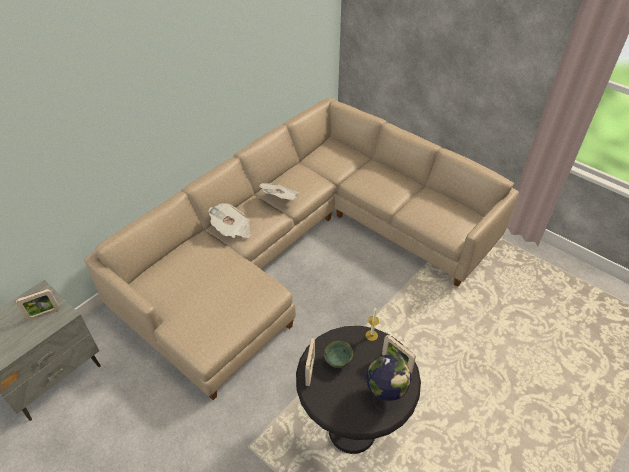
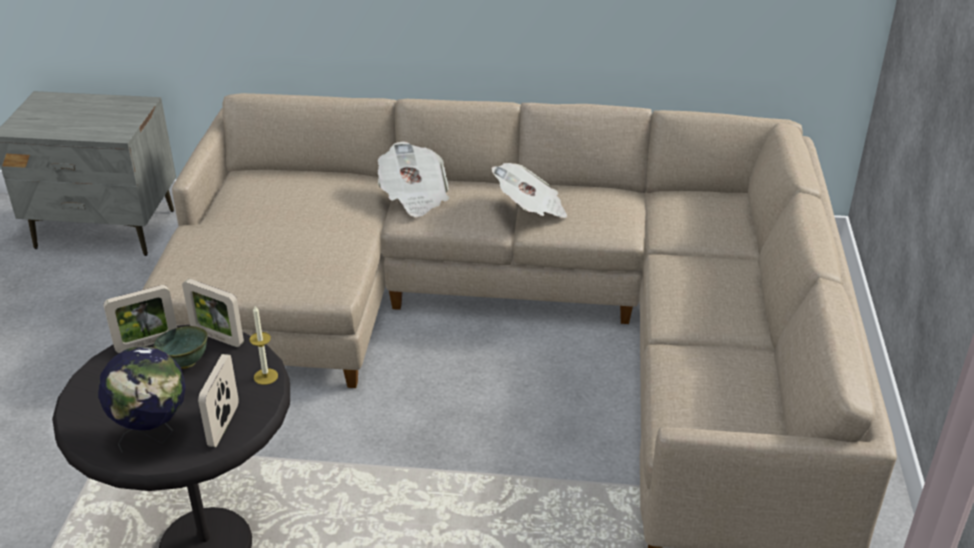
camera: 55 degrees right, 10 degrees down
picture frame [16,289,60,321] -> picture frame moved to [182,279,244,347]

